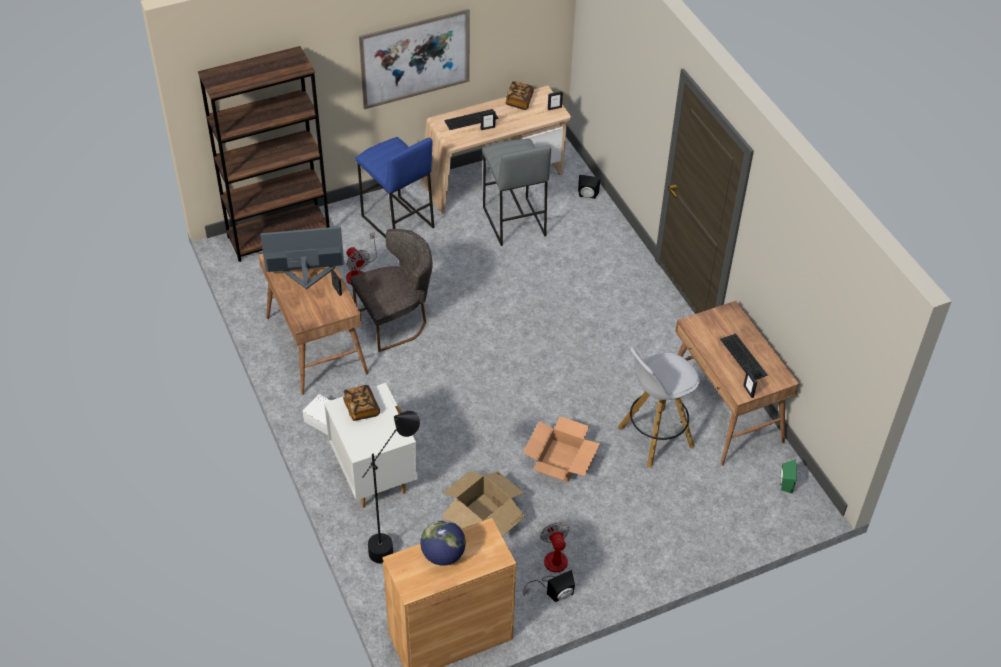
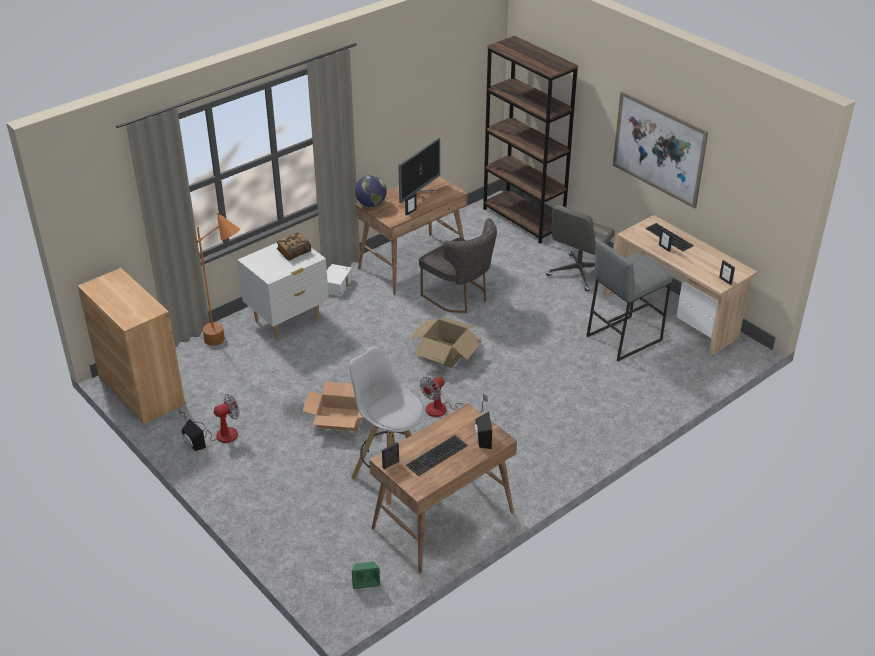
camera: 75 degrees right, 10 degrees down
monitor [260,227,344,289] -> monitor turned 60 degrees clockwise [398,138,440,203]
fan [346,232,377,285] -> fan moved to [420,376,488,417]
blue stool [356,137,435,239] -> grey office chair [546,205,615,291]
black floor lamp [362,411,420,563] -> orange floor lamp [194,213,240,346]
globe [420,520,466,566] -> globe moved to [355,175,387,207]
cardboard box [442,471,525,536] -> cardboard box moved to [408,318,482,368]
book [505,81,534,110] -> none
black speaker [578,175,600,199] -> black speaker moved to [475,412,492,449]

